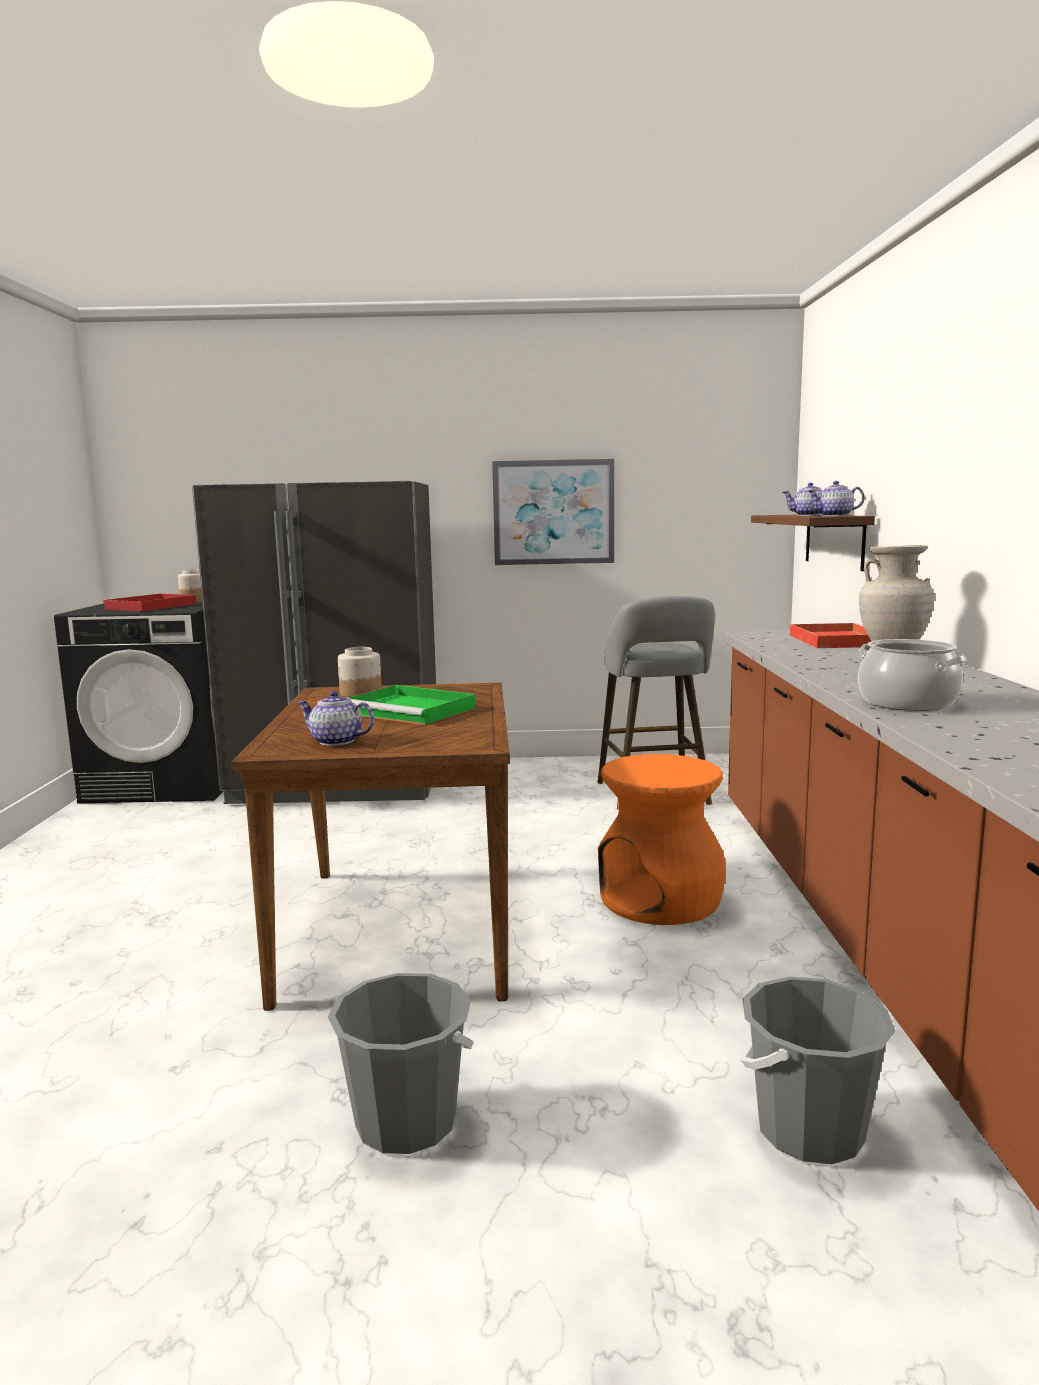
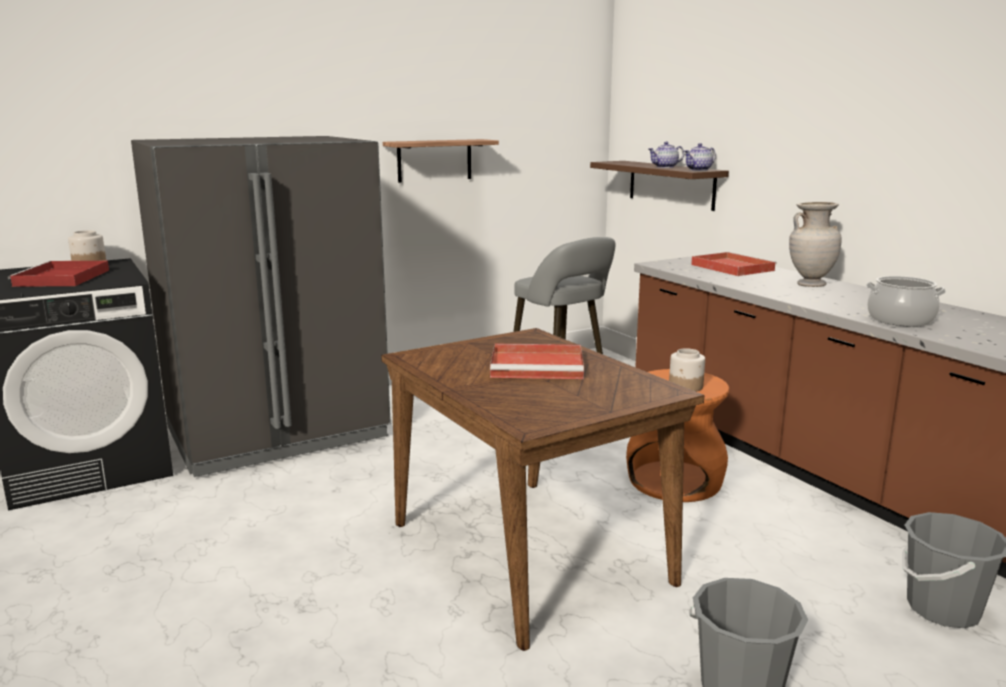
camera: 30 degrees left, 5 degrees up
teapot [297,691,374,746] -> none
jar [338,647,382,697] -> jar moved to [669,348,705,392]
green tray [349,685,475,725] -> red tray [490,344,584,379]
picture [492,459,614,565] -> shelf [383,139,499,183]

